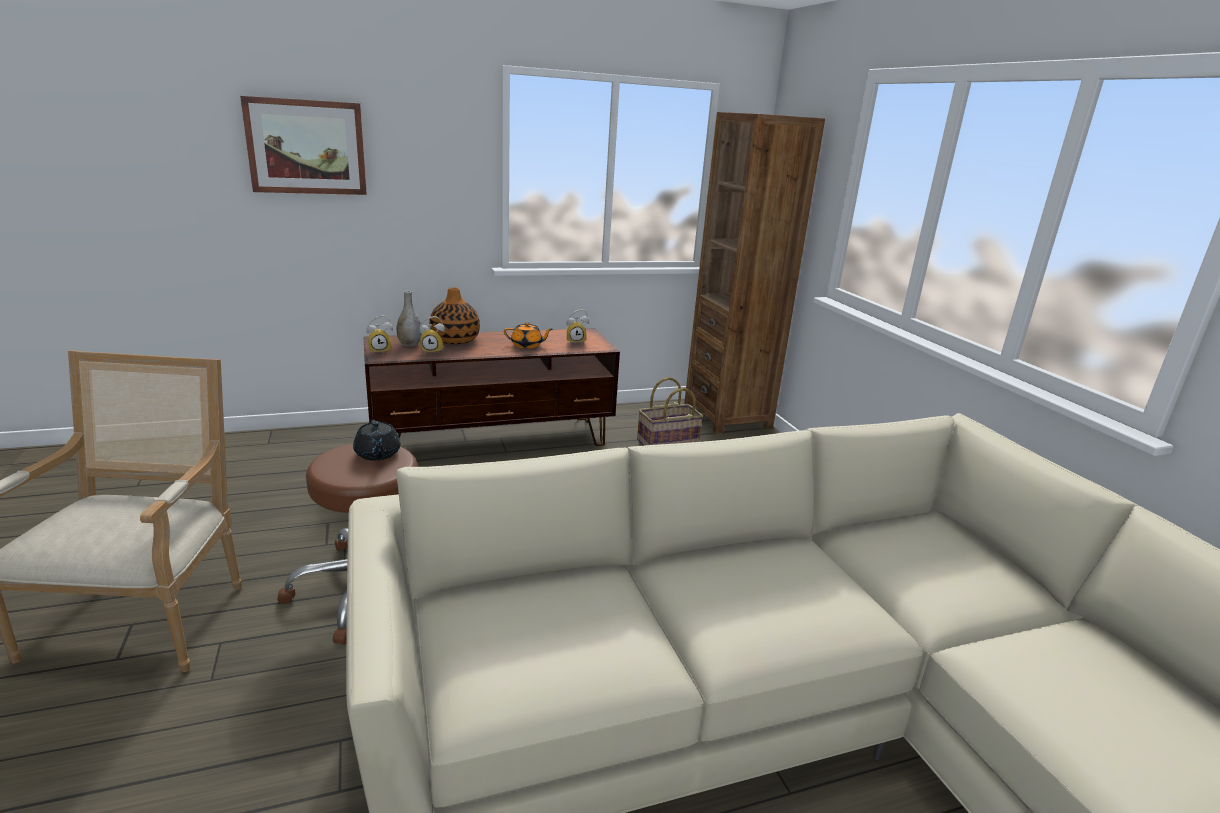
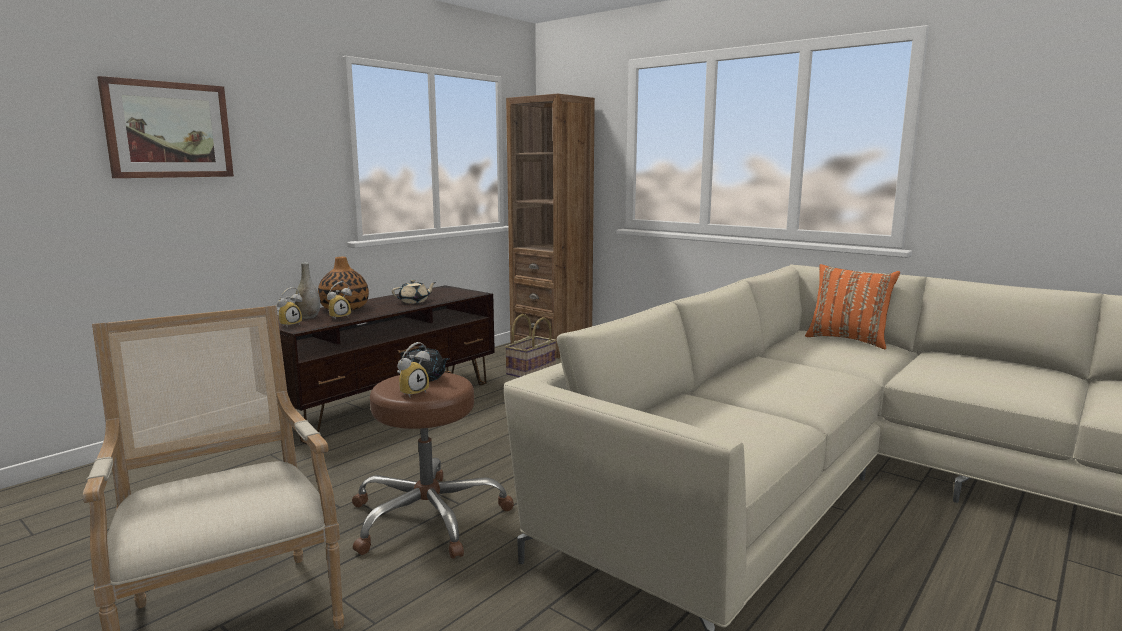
camera: 30 degrees left, 10 degrees down
orange teapot [504,322,553,349] -> beige teapot [392,279,436,303]
alarm clock [566,309,589,344] -> alarm clock moved to [397,342,430,397]
none -> orange pillow [805,264,900,349]

